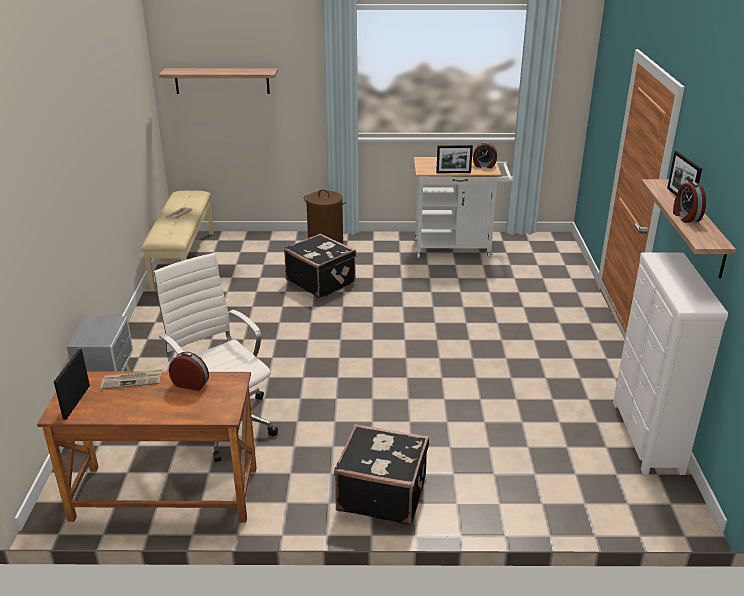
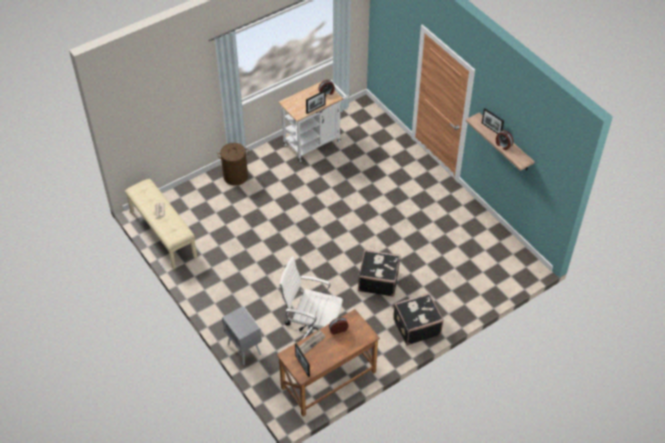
camera: 35 degrees left, 20 degrees up
shelf [159,68,278,94] -> none
black suitcase [284,234,356,298] -> black suitcase moved to [358,250,401,297]
white dresser [613,253,728,475] -> none

